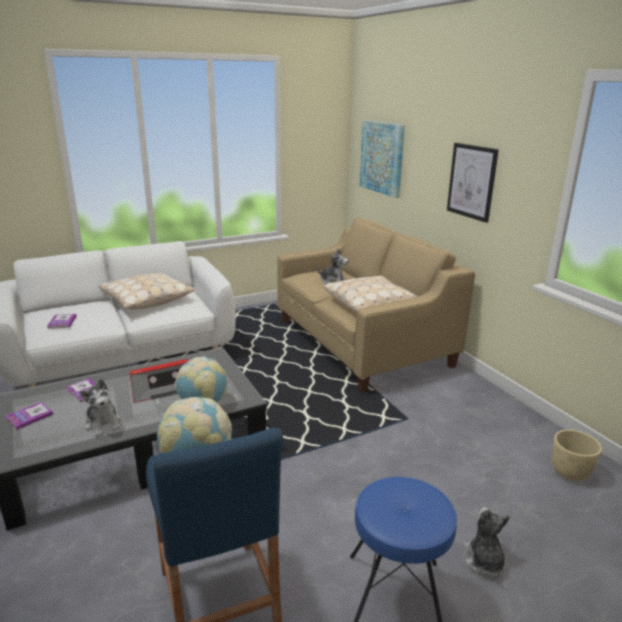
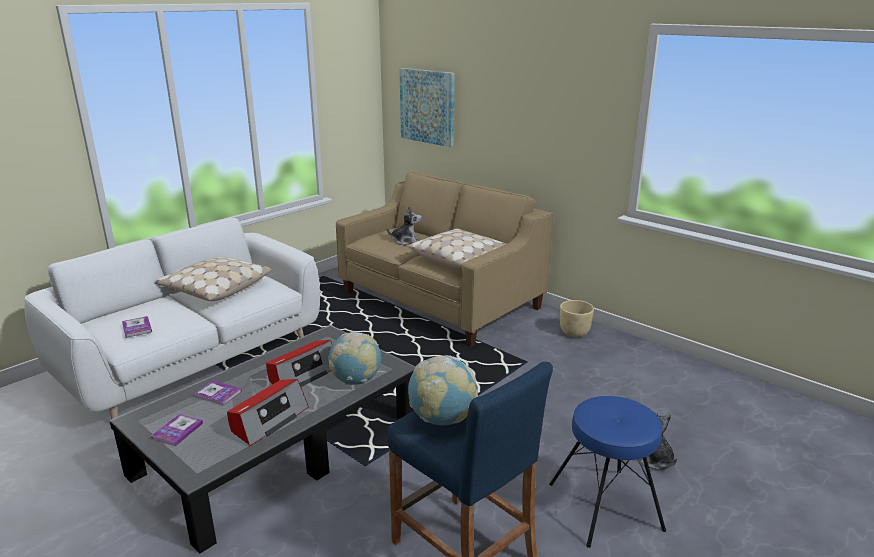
camera: 20 degrees left, 0 degrees up
plush toy [80,379,121,437] -> radio [227,379,309,446]
picture [447,143,499,223] -> none
beige planter [552,430,602,481] -> beige planter moved to [560,300,594,337]

